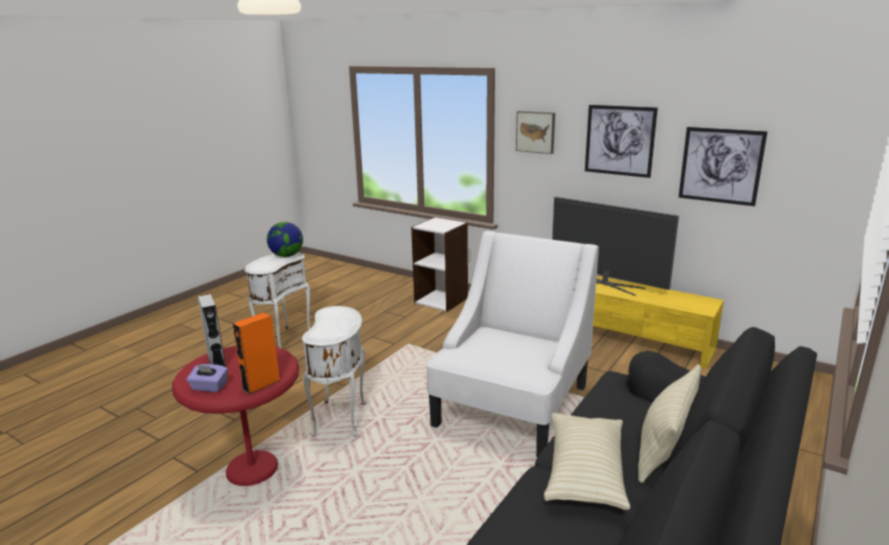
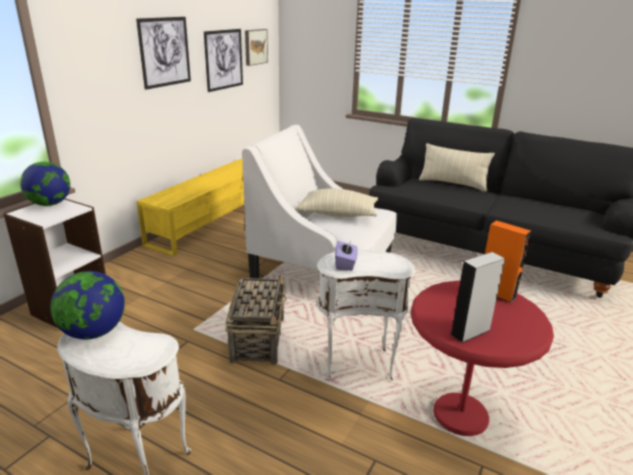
camera: 95 degrees left, 5 degrees up
purple tissue box [187,364,228,392] -> purple tissue box moved to [335,241,358,271]
picture [516,111,555,154] -> picture moved to [245,29,268,66]
beige pillow [544,413,630,510] -> beige pillow moved to [295,188,378,217]
television [552,197,679,296] -> none
none -> globe [20,162,70,206]
none -> basket [225,274,287,365]

